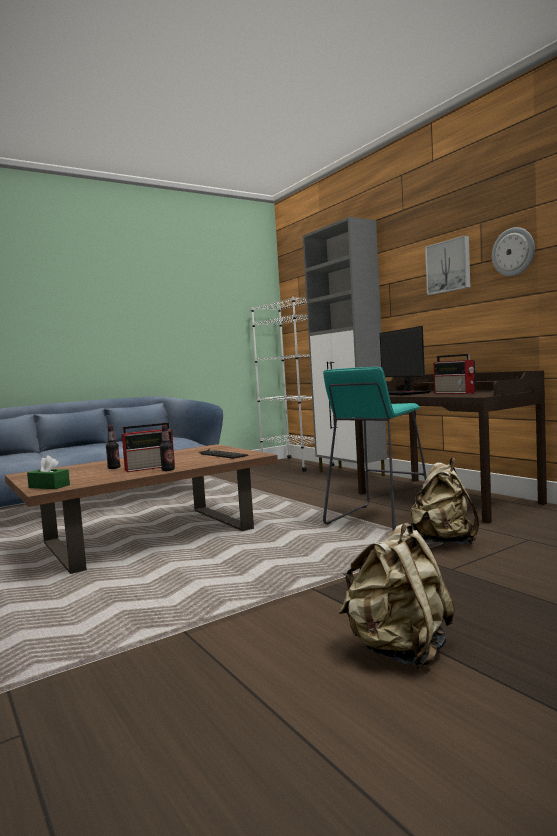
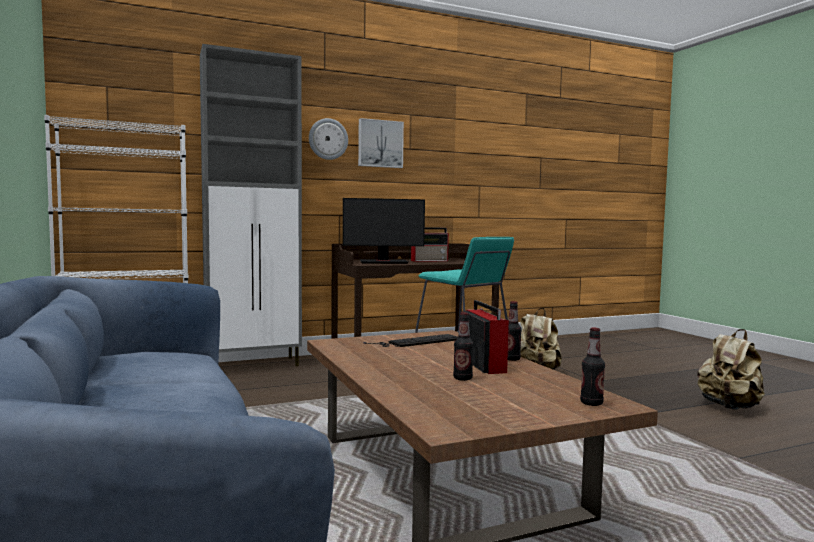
camera: 80 degrees left, 0 degrees up
green tissue box [27,455,70,489] -> bottle [580,328,605,406]
wall clock [492,227,535,276] -> wall clock moved to [309,118,348,160]

